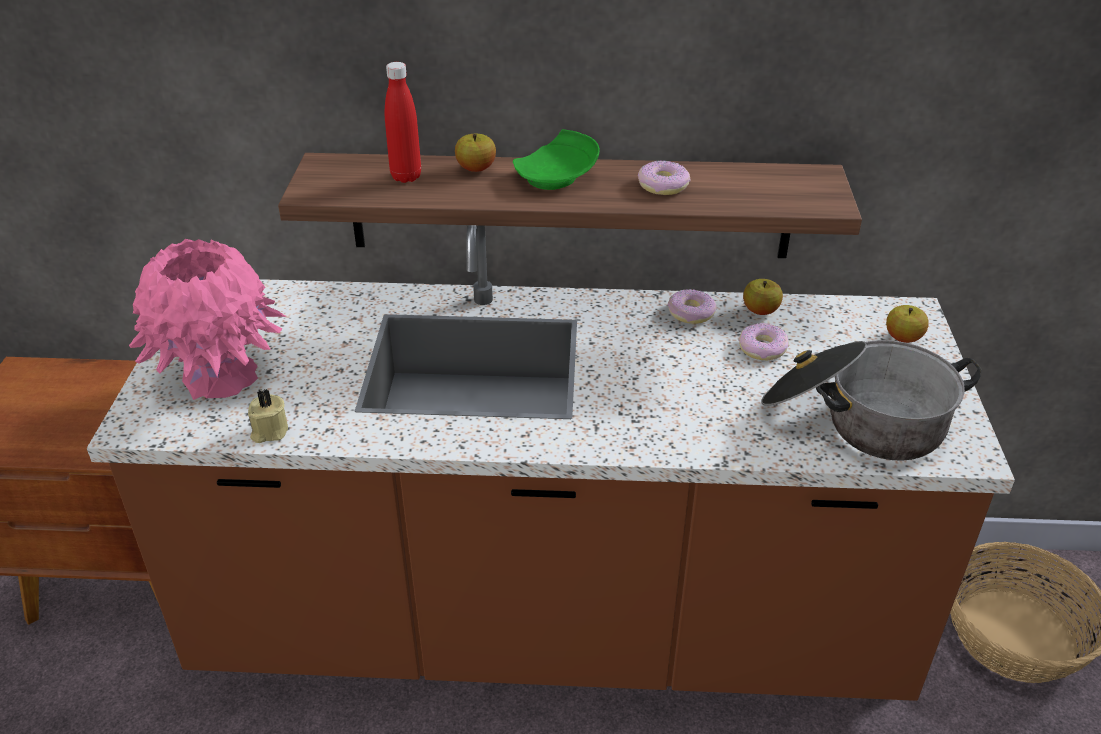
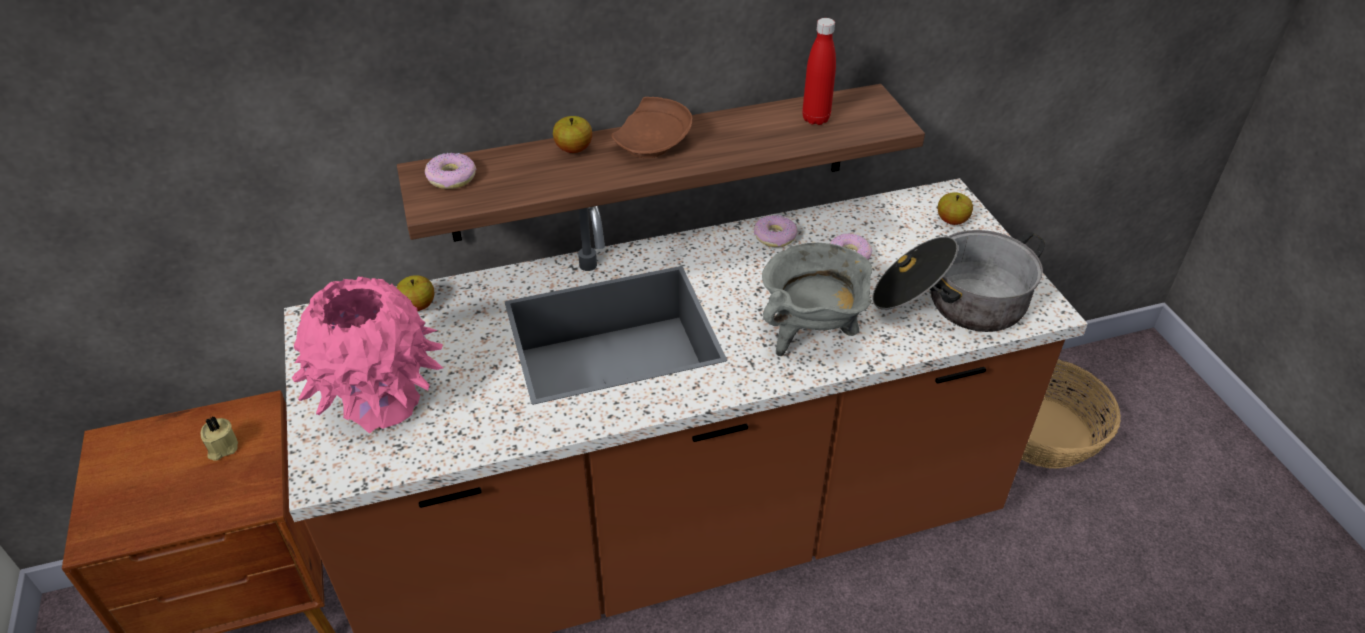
camera: 20 degrees left, 5 degrees up
beige candle [248,389,288,443] -> beige candle moved to [201,416,238,461]
red bottle [385,62,421,183] -> red bottle moved to [802,18,836,125]
green plate [513,129,600,190] -> brown plate [611,97,692,158]
donut [638,160,690,195] -> donut moved to [425,153,476,189]
apple [743,279,783,315] -> apple moved to [396,275,434,311]
none -> grey cooking pot [762,243,872,356]

